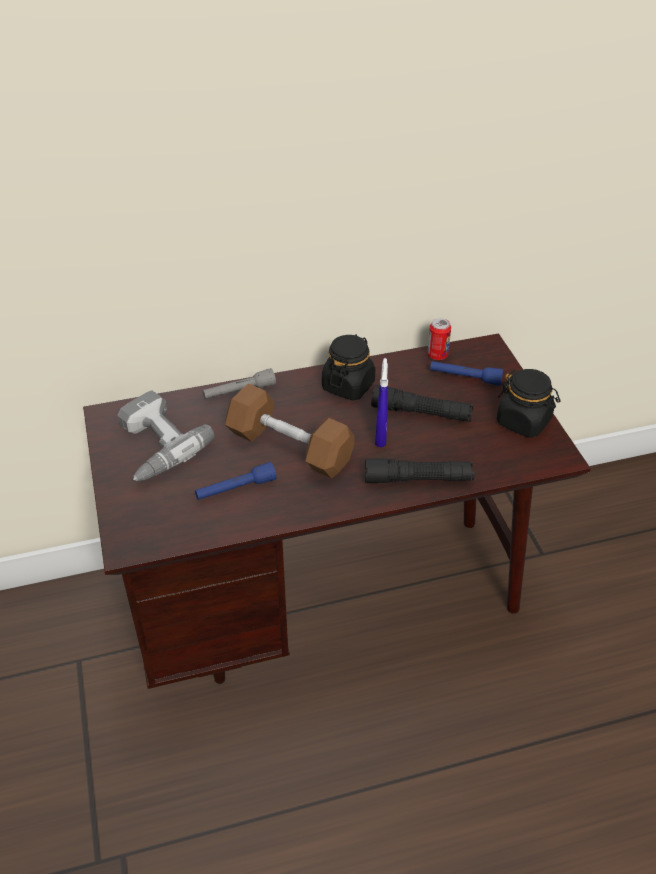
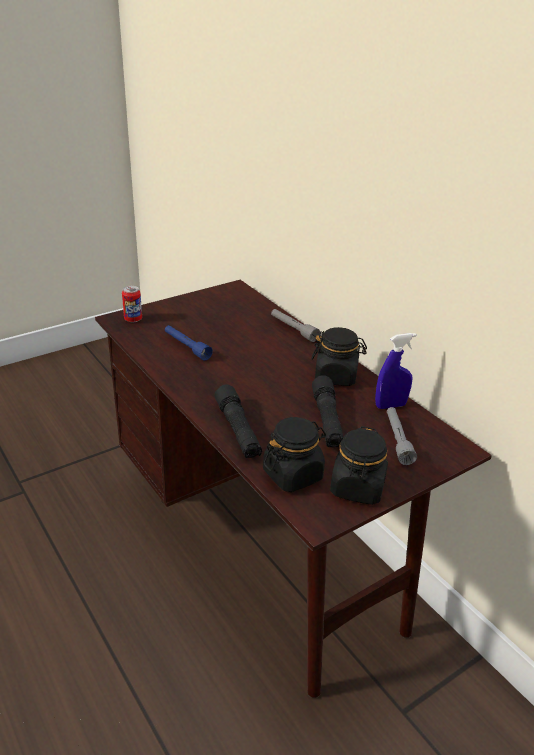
camera: 70 degrees right, 10 degrees down
power drill [118,391,214,481] -> none
brown dumbbell [225,383,355,478] -> none
blue spray bottle [375,358,388,447] -> blue spray bottle moved to [375,333,416,409]
can [427,318,451,360] -> can moved to [122,286,142,322]
blue flashlight [430,361,503,386] -> grey flashlight [387,407,417,465]
none -> black jar [263,417,326,492]

